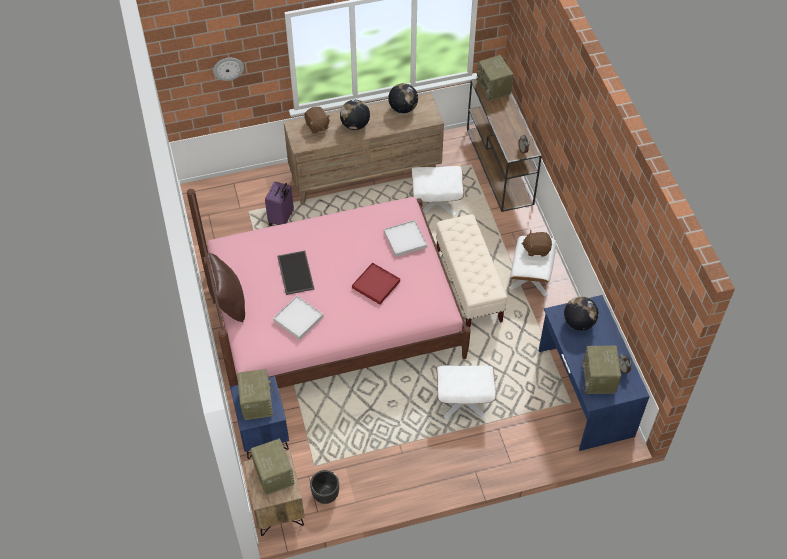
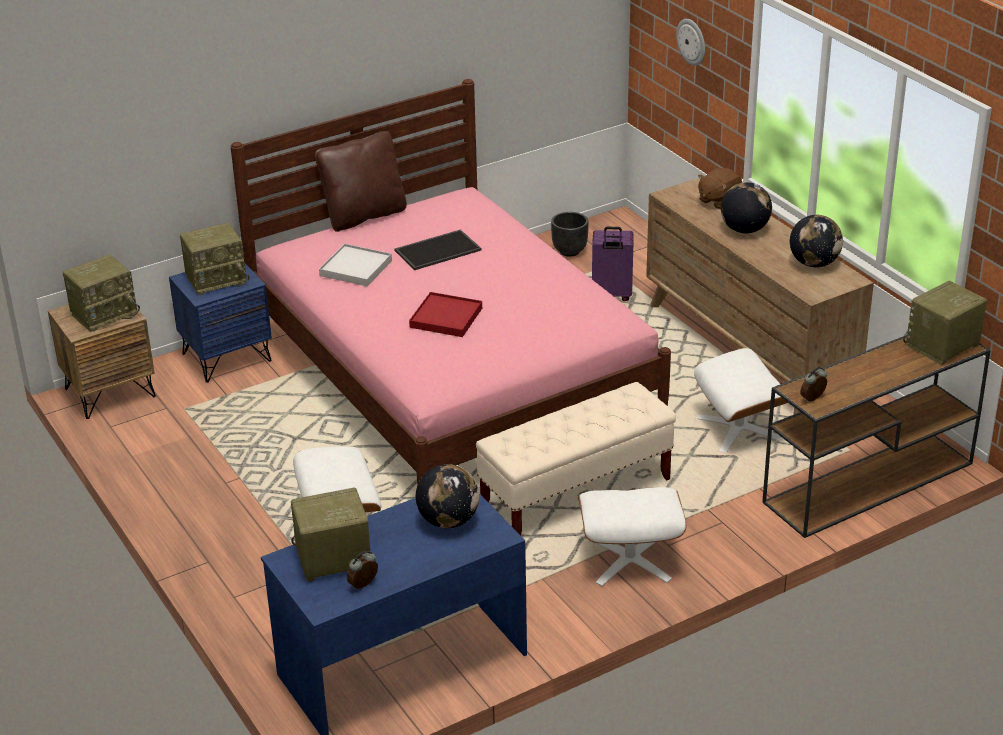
camera: 75 degrees right, 20 degrees down
black planter [310,470,339,504] -> black planter moved to [551,212,589,257]
white tray [384,220,427,257] -> none
brown plush toy [522,230,552,257] -> none

